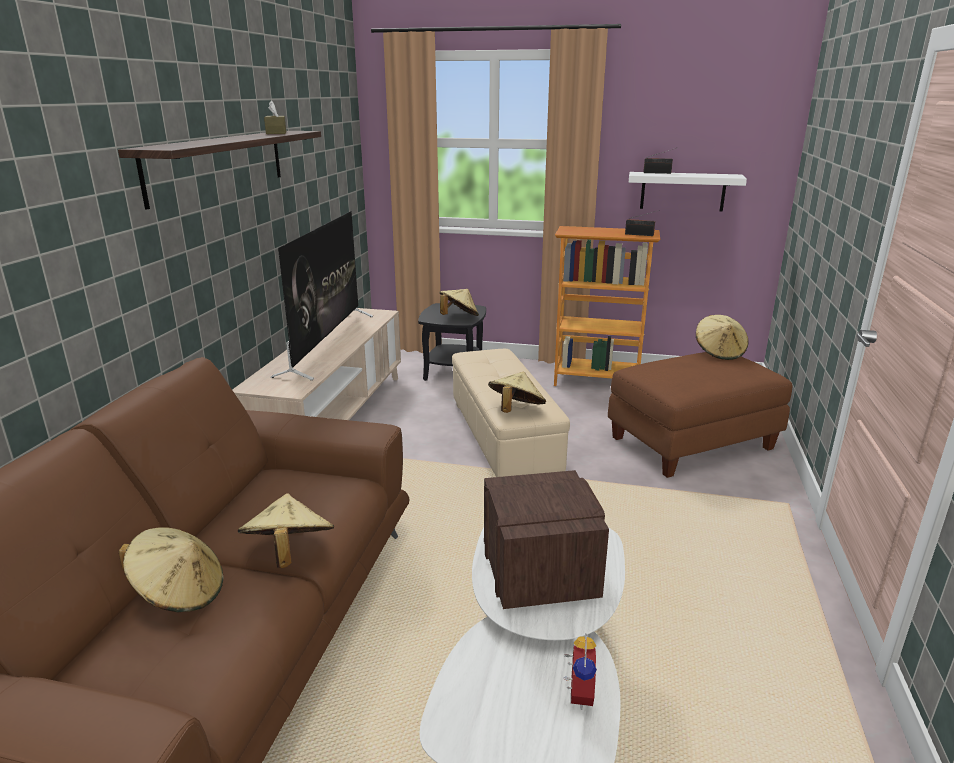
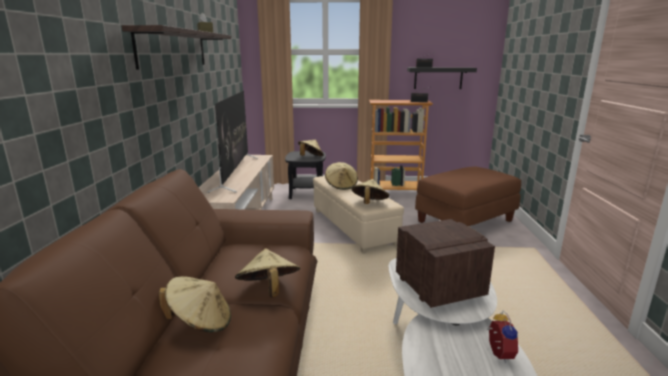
camera: 10 degrees left, 5 degrees down
white shelf [629,172,747,211] -> black shelf [407,67,477,89]
beige hat [696,315,749,360] -> beige hat moved to [325,162,358,190]

